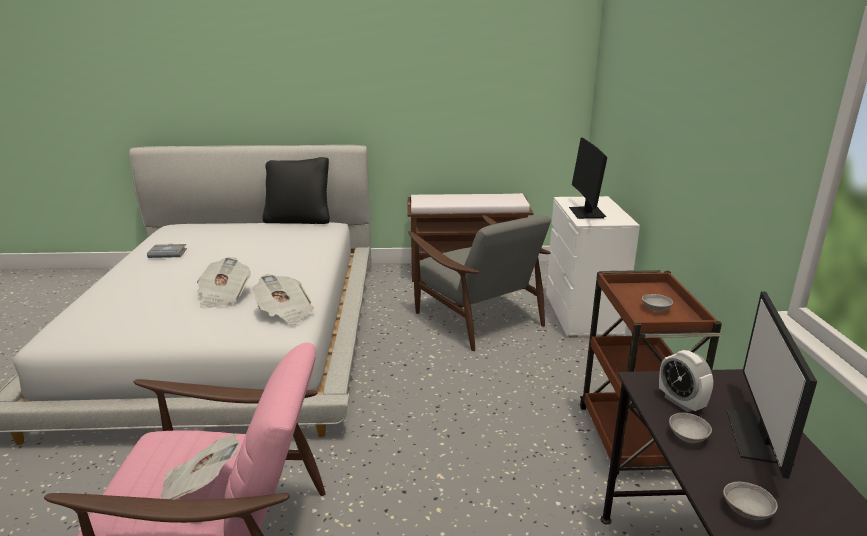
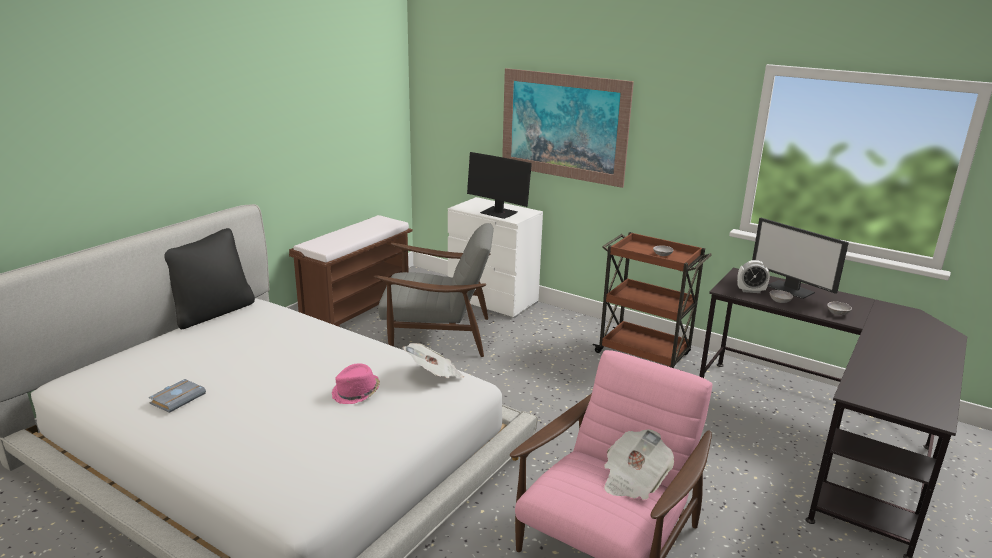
camera: 55 degrees left, 0 degrees up
newspaper [197,257,251,308] -> pink hat [332,363,380,404]
none -> picture [502,68,634,188]

